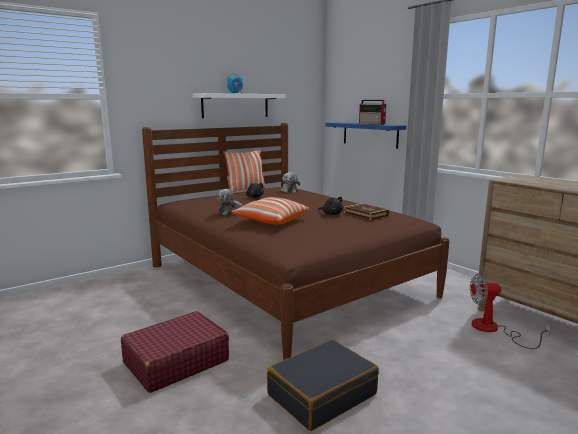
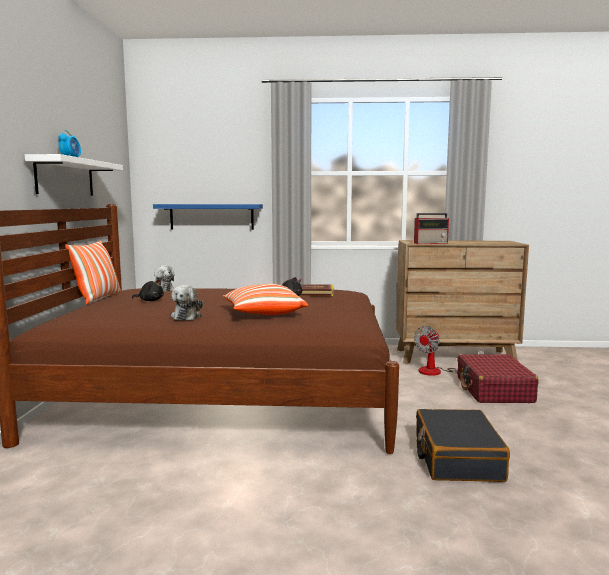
camera: 50 degrees left, 5 degrees down
red suitcase [121,311,229,393] -> red suitcase moved to [457,354,539,403]
radio [359,100,386,125] -> radio moved to [414,213,449,244]

